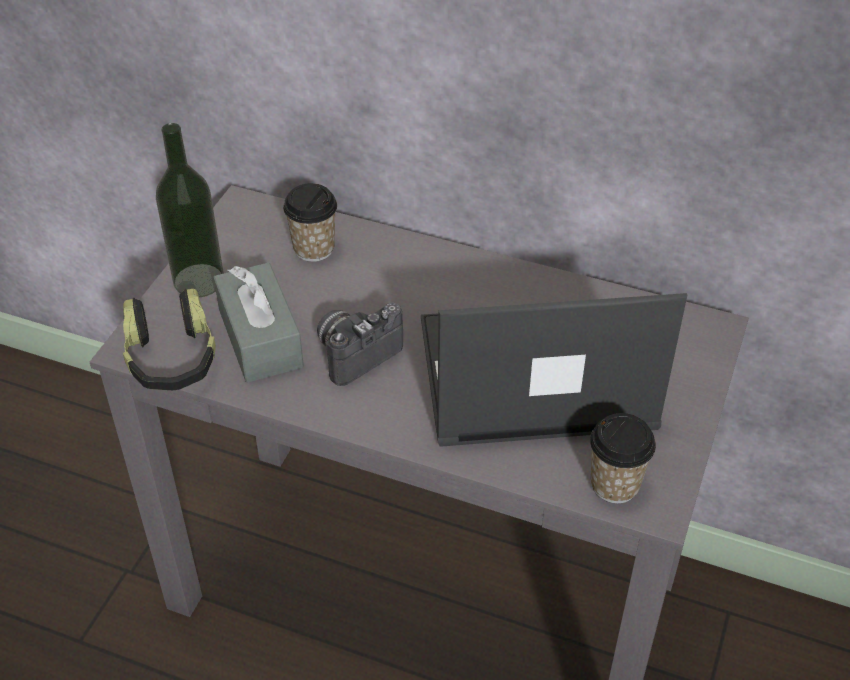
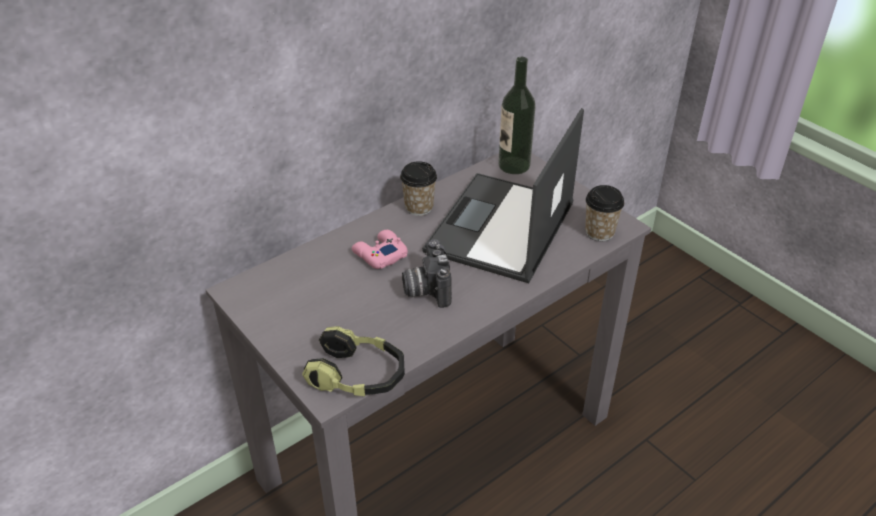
camera: 60 degrees left, 5 degrees down
bottle [156,123,224,298] -> bottle moved to [498,57,536,174]
grey tissue box [213,263,304,383] -> none
cup [283,183,337,262] -> cup moved to [400,161,437,216]
none -> pink game controller [352,230,408,269]

